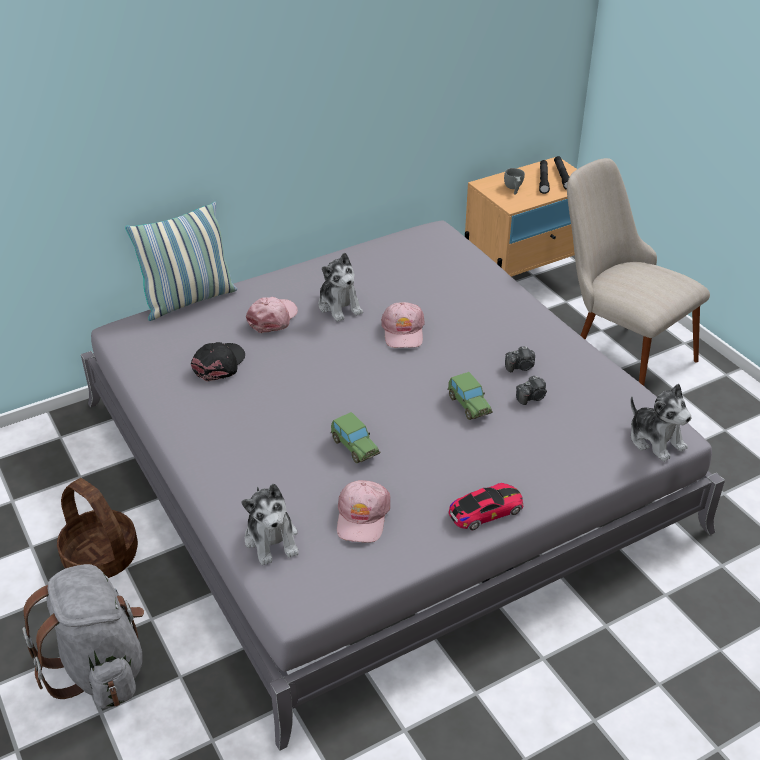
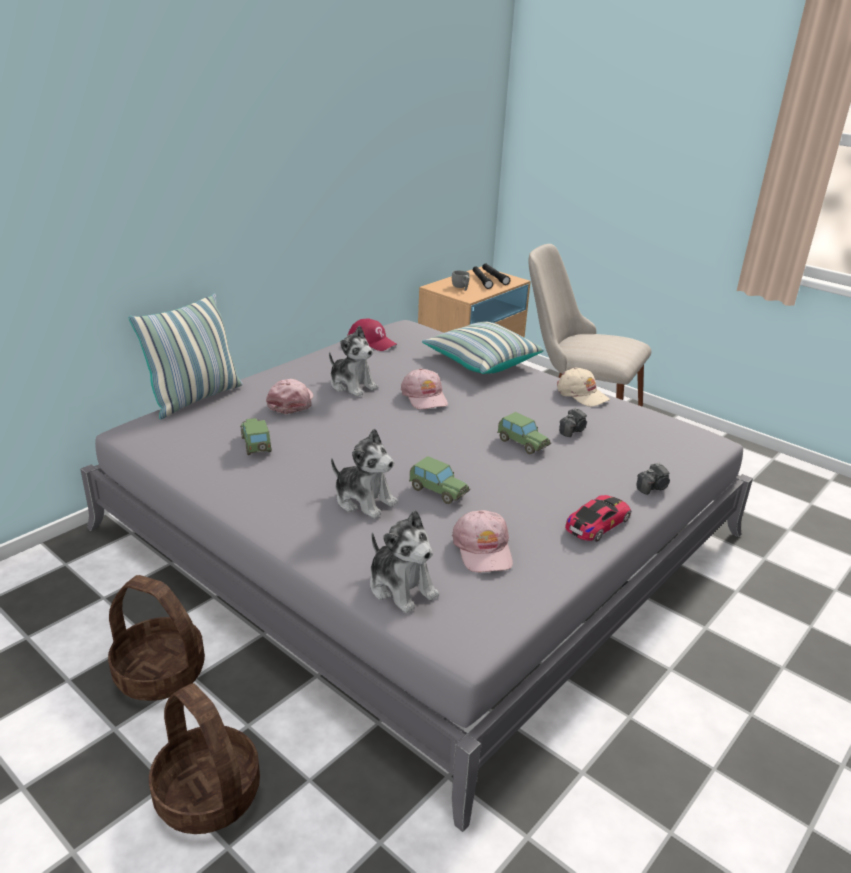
camera: 20 degrees left, 10 degrees down
grey backpack [22,564,144,709] -> basket [149,683,260,834]
black cap [191,342,245,381] -> toy car [240,418,272,455]
camera [505,346,535,372] -> camera moved to [637,463,670,495]
plush toy [630,384,692,462] -> plush toy moved to [331,429,398,519]
none -> red cap [347,319,397,351]
none -> pillow [422,322,544,374]
none -> beige cap [557,367,610,407]

